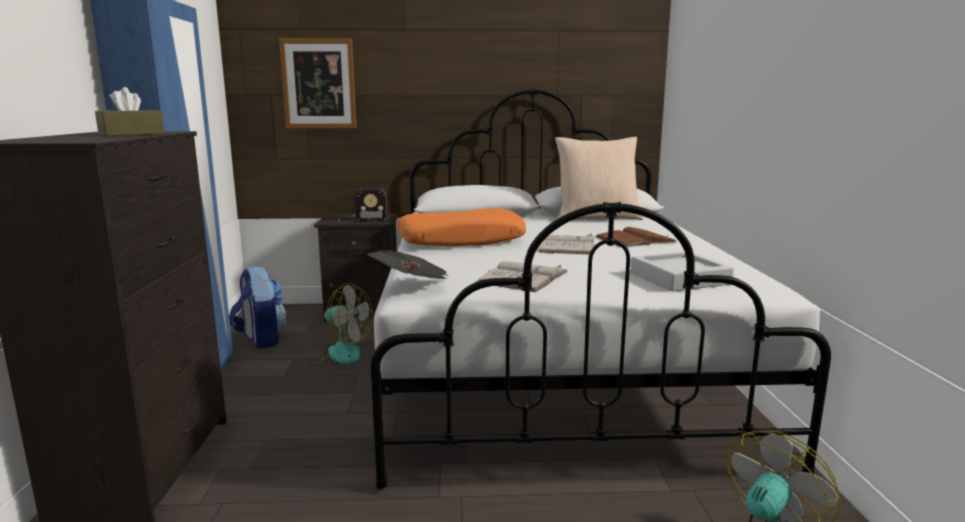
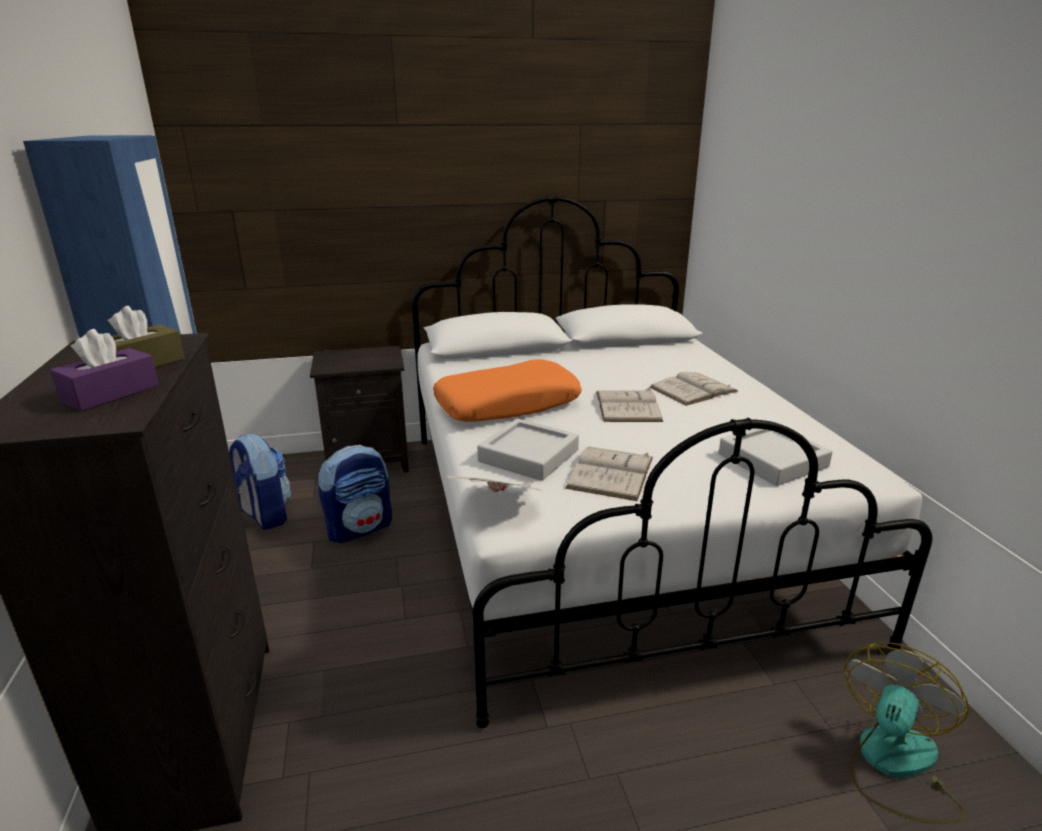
camera: 10 degrees left, 10 degrees up
picture [279,38,357,128] -> none
fan [301,283,372,365] -> backpack [318,445,392,543]
radio [338,187,388,222] -> none
beige pillow [555,137,644,220] -> none
brown book [596,227,677,247] -> white book [650,372,738,406]
none -> purple tissue box [50,329,159,411]
none -> grey tray [477,419,579,481]

